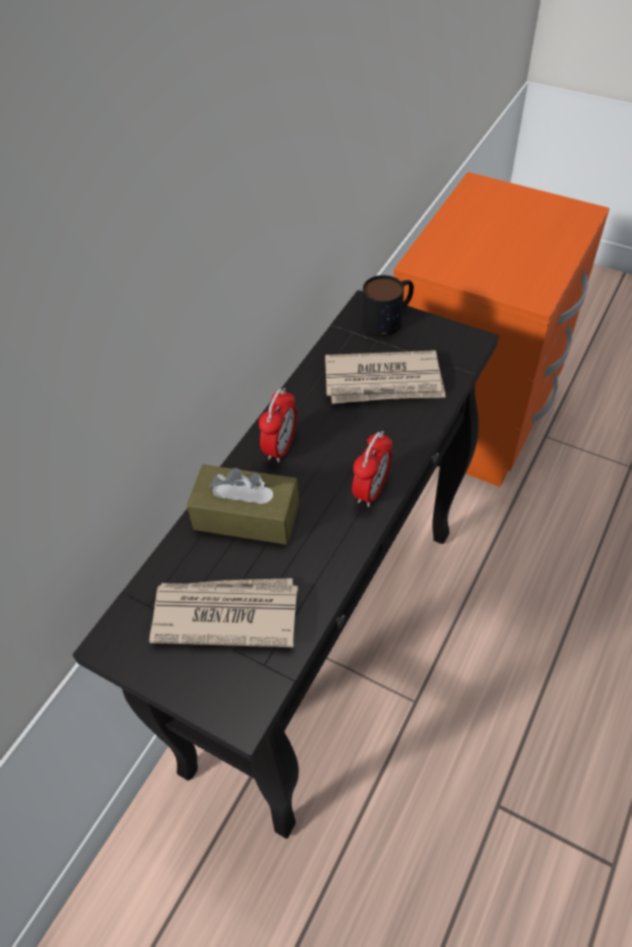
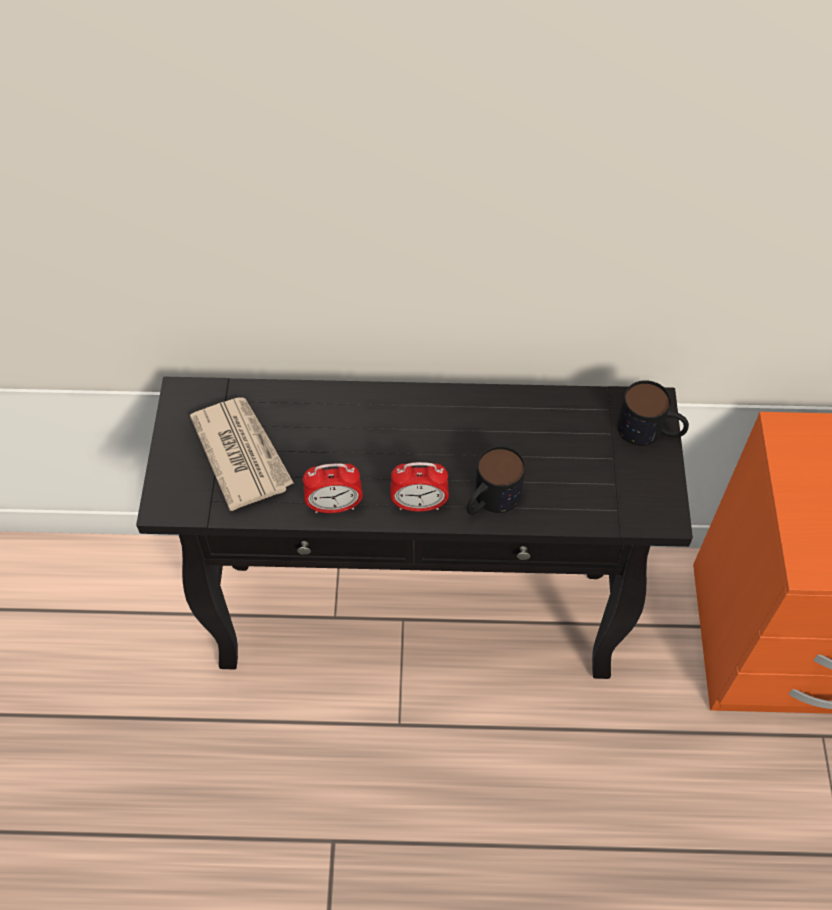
camera: 60 degrees right, 5 degrees up
brown tissue box [187,464,299,545] -> none
alarm clock [259,388,297,463] -> alarm clock moved to [303,463,363,513]
newspaper [325,350,446,404] -> none
none -> mug [467,446,525,515]

